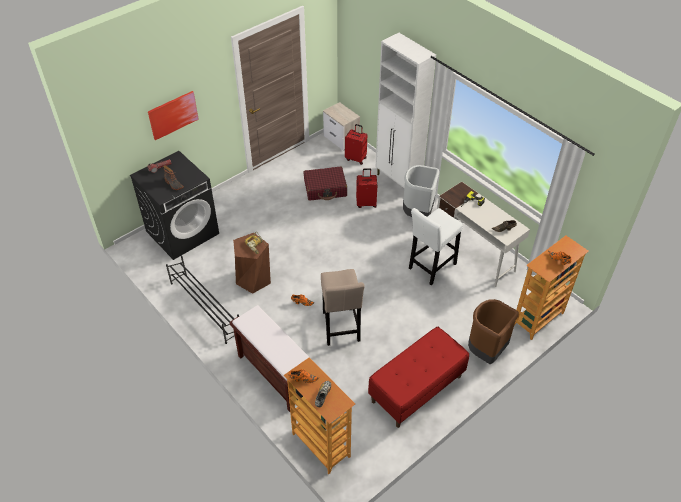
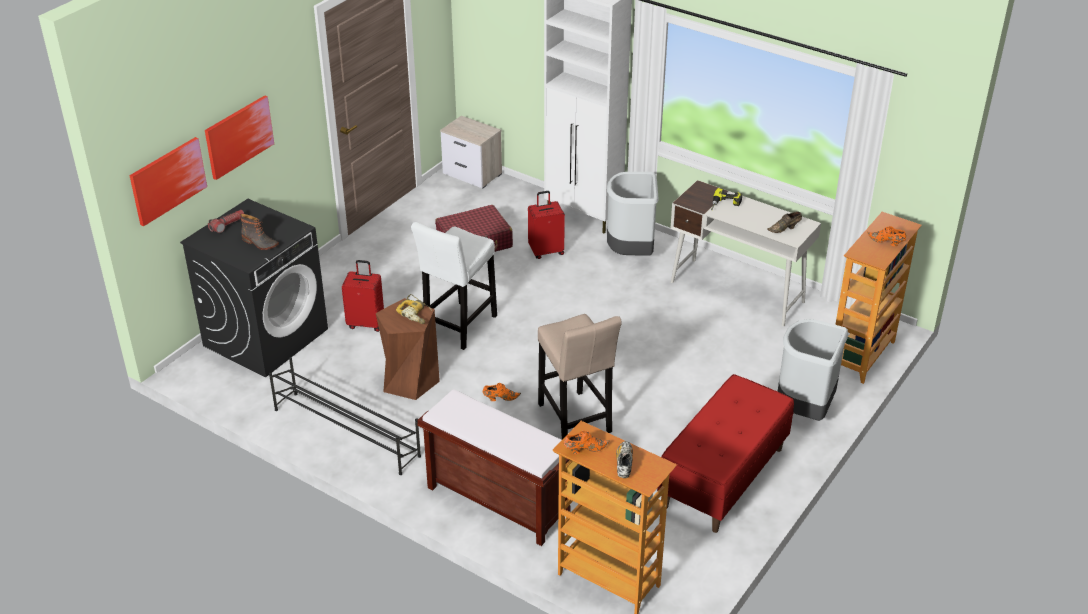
camera: 15 degrees left, 10 degrees down
red suitcase [345,124,367,165] -> red suitcase moved to [342,260,384,332]
white stool [409,208,463,285] -> white stool moved to [411,222,497,350]
brown trash can [468,299,519,364] -> grey trash can [778,319,848,421]
none -> picture [129,137,207,226]

